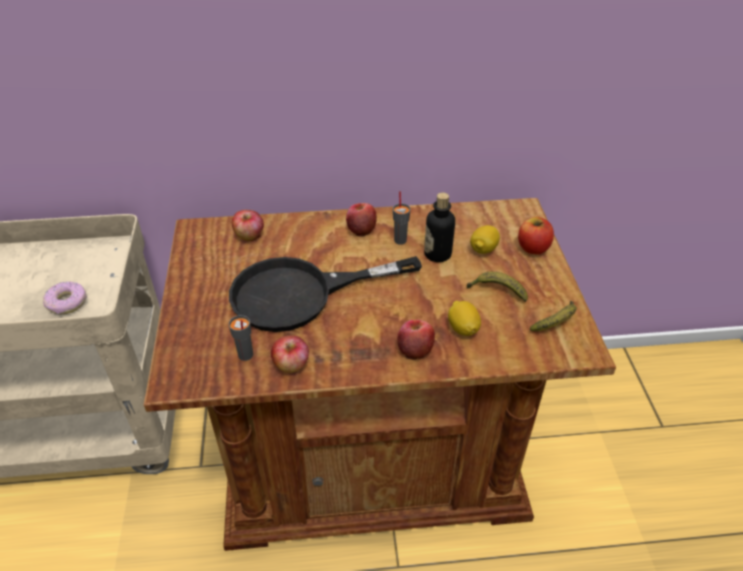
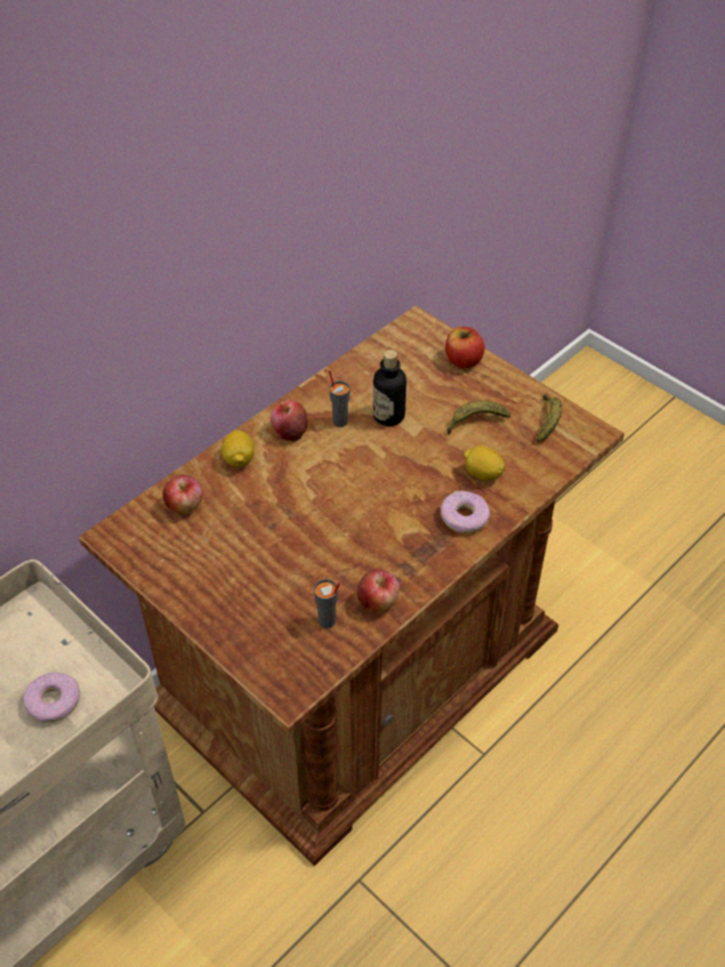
camera: 40 degrees left, 5 degrees up
black frying pan [229,256,422,332] -> none
apple [397,320,435,360] -> donut [441,491,490,533]
lemon [470,225,500,254] -> lemon moved to [222,431,254,467]

